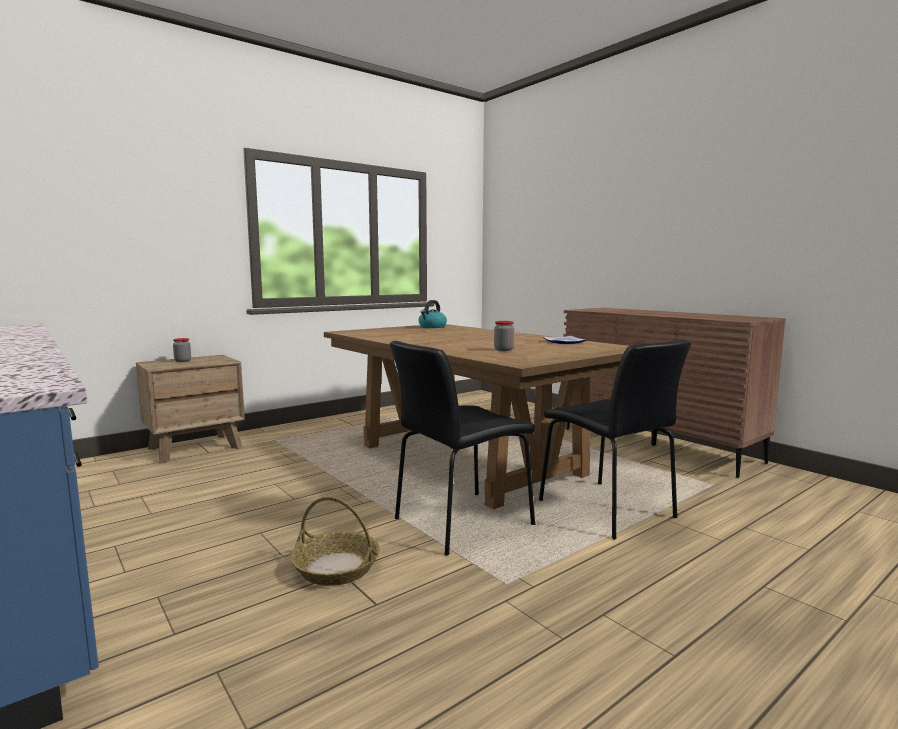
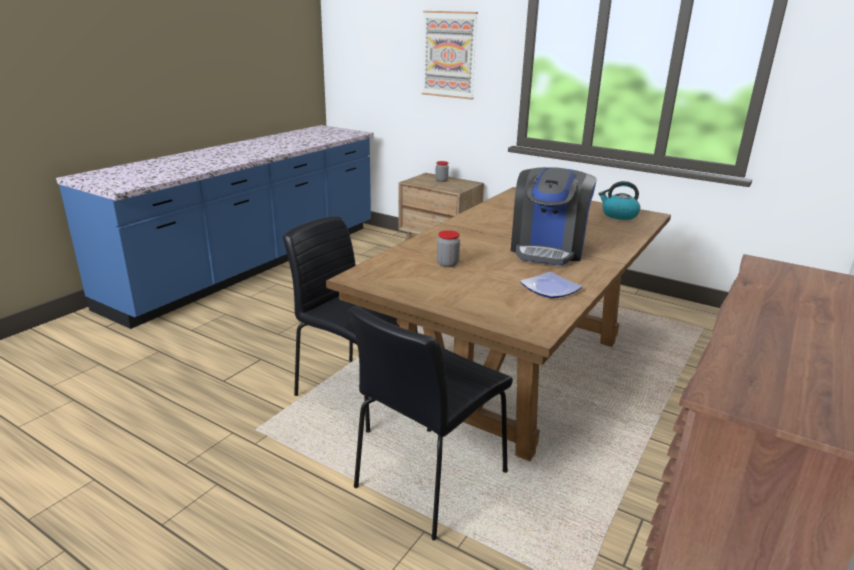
camera: 70 degrees right, 15 degrees up
basket [291,497,380,586] -> none
none -> picture [422,11,478,100]
none -> coffee machine [511,167,597,265]

